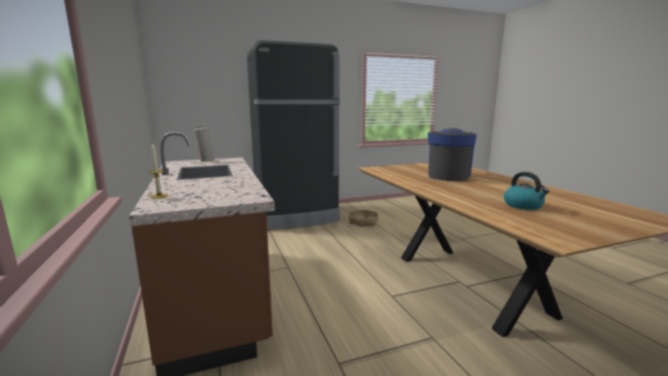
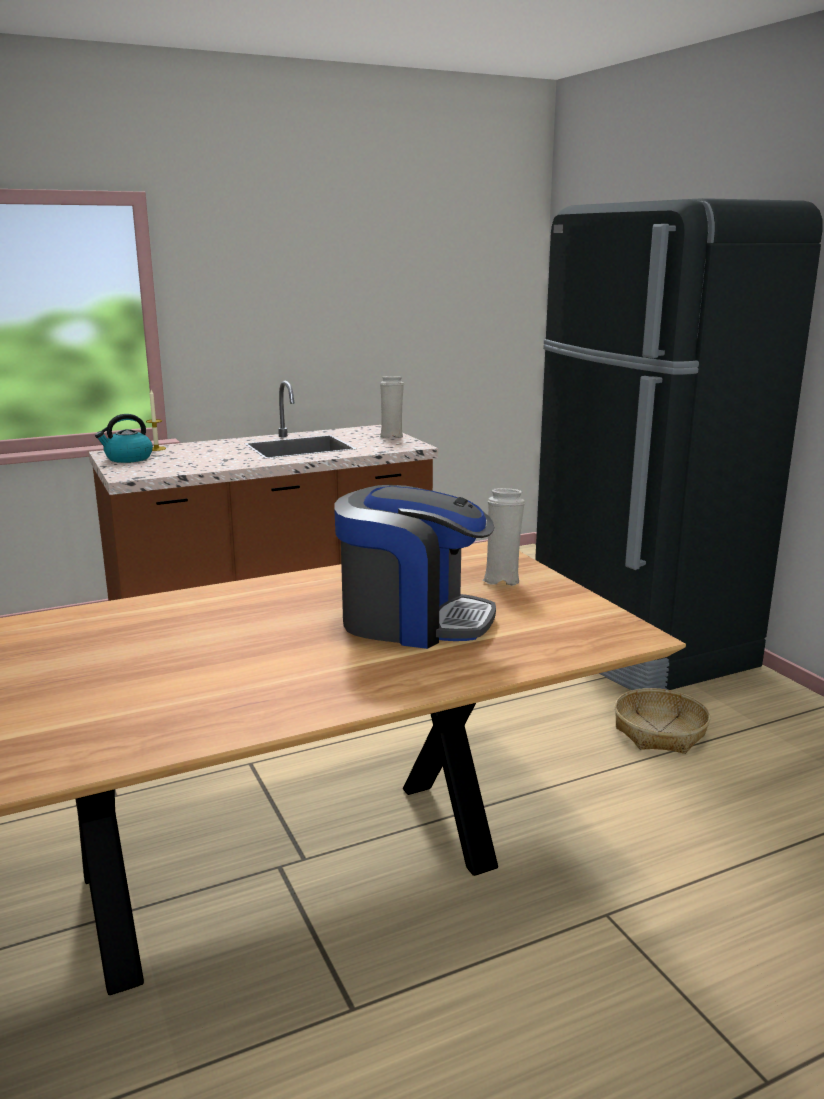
camera: 85 degrees right, 5 degrees up
kettle [504,172,549,210] -> kettle moved to [95,414,153,463]
none -> white vase [482,488,525,586]

